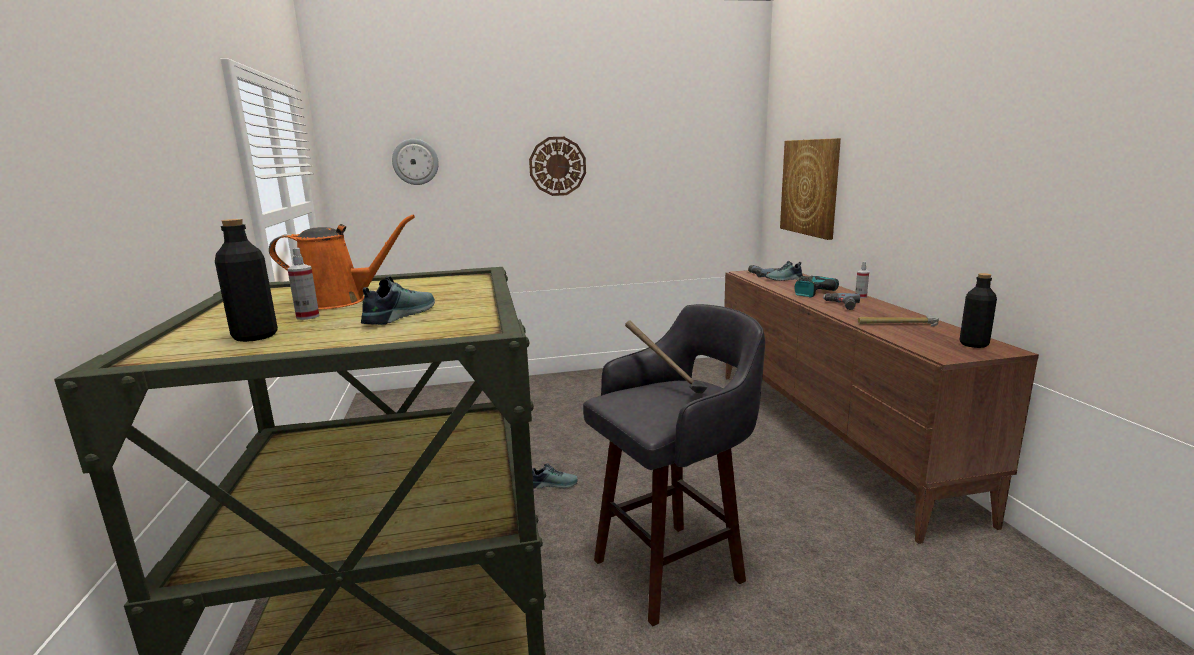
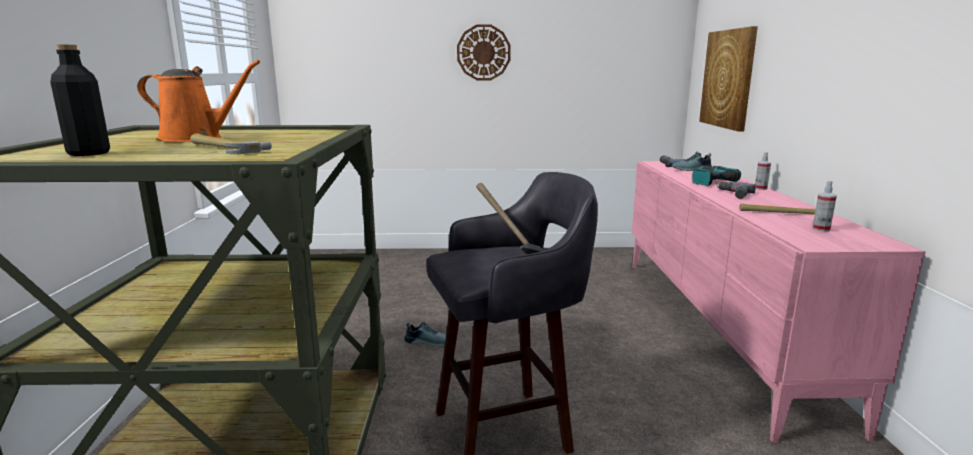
camera: 10 degrees right, 0 degrees up
spray bottle [287,248,320,320] -> spray bottle moved to [812,181,837,232]
shoe [361,276,435,325] -> hammer [190,133,272,154]
wall clock [392,139,439,185] -> none
brown cabinet [724,270,1039,544] -> pink cabinet [632,161,926,443]
black bottle [959,273,997,348] -> none

